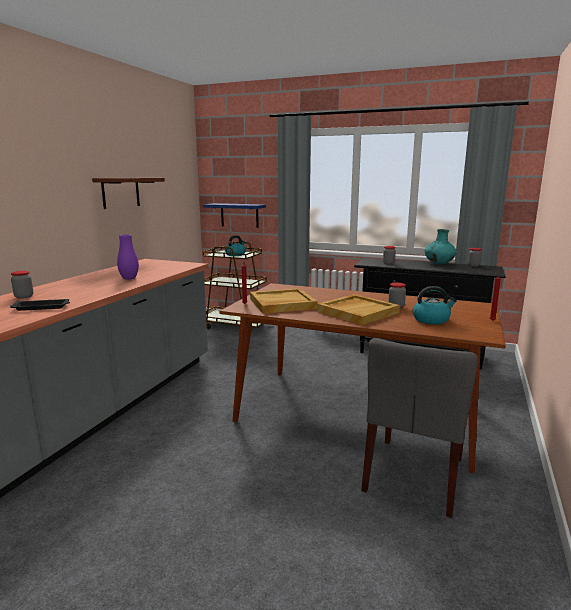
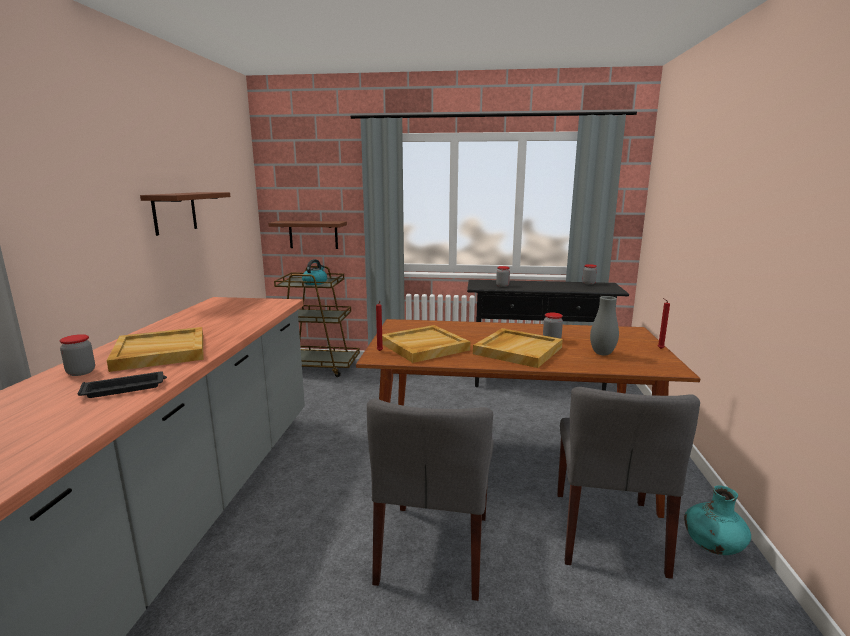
camera: 15 degrees left, 0 degrees up
purple vase [117,234,139,280] -> none
blue shelf [203,203,266,228] -> brown shelf [268,221,347,249]
kettle [413,286,457,324] -> grey vase [590,296,619,356]
turquoise vase [425,229,457,264] -> turquoise vase moved to [684,485,751,555]
none -> beige tray [107,327,203,372]
none -> grey chair [367,398,494,601]

